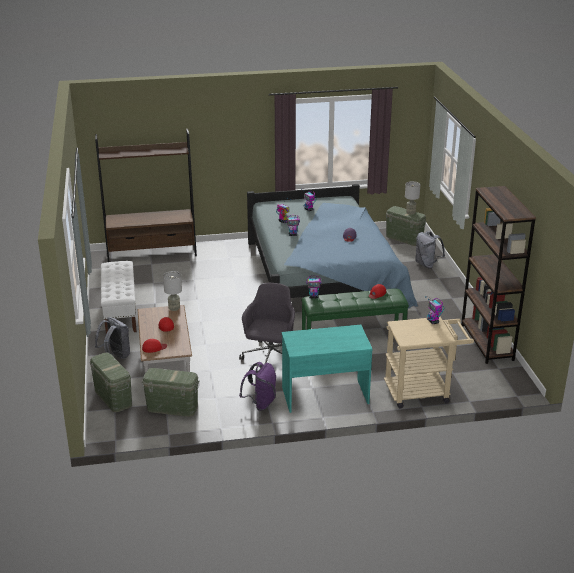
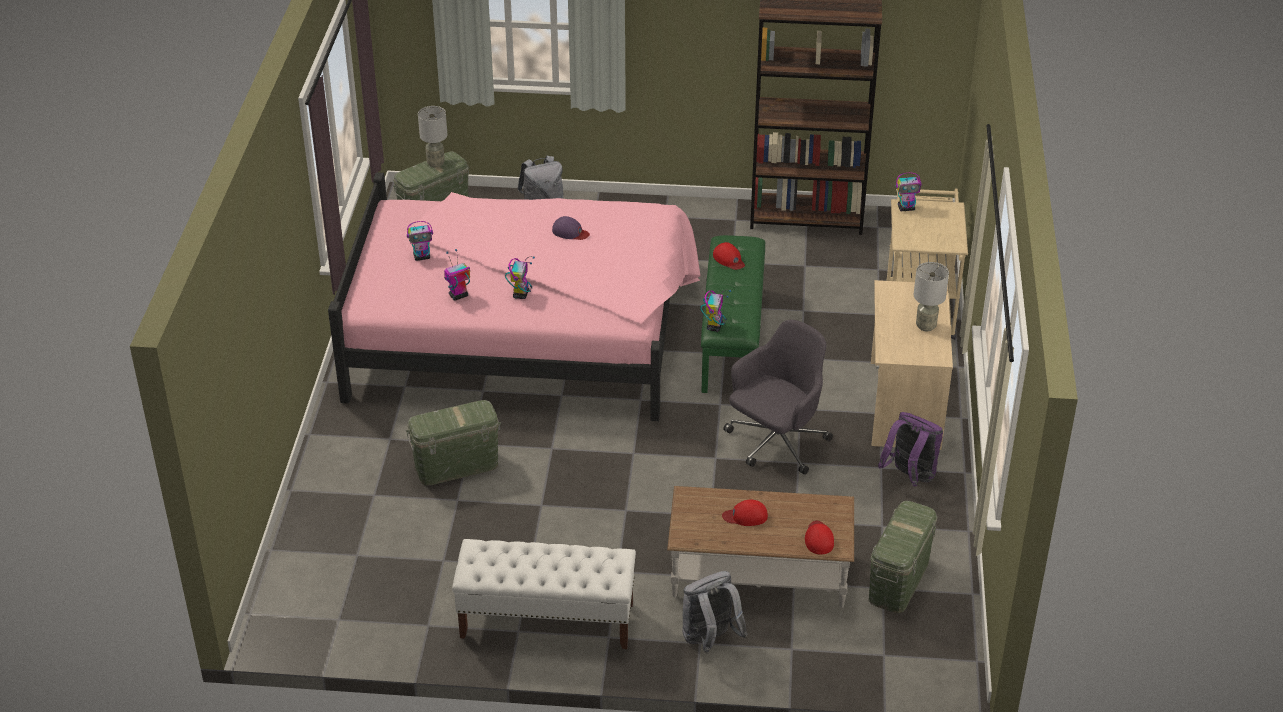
camera: 75 degrees left, 10 degrees up
green storage box [90,352,132,412] -> green storage box moved to [406,400,501,486]
brown bookcase [95,129,197,262] -> none
grey table lamp [163,271,182,311] -> grey table lamp moved to [914,262,949,331]
grey office chair [239,283,295,363] -> grey office chair turned 105 degrees clockwise [723,320,833,475]
blue bed [247,184,418,309] -> pink bed [328,172,701,421]
turquoise desk [281,325,373,413] -> beige desk [871,280,953,450]

